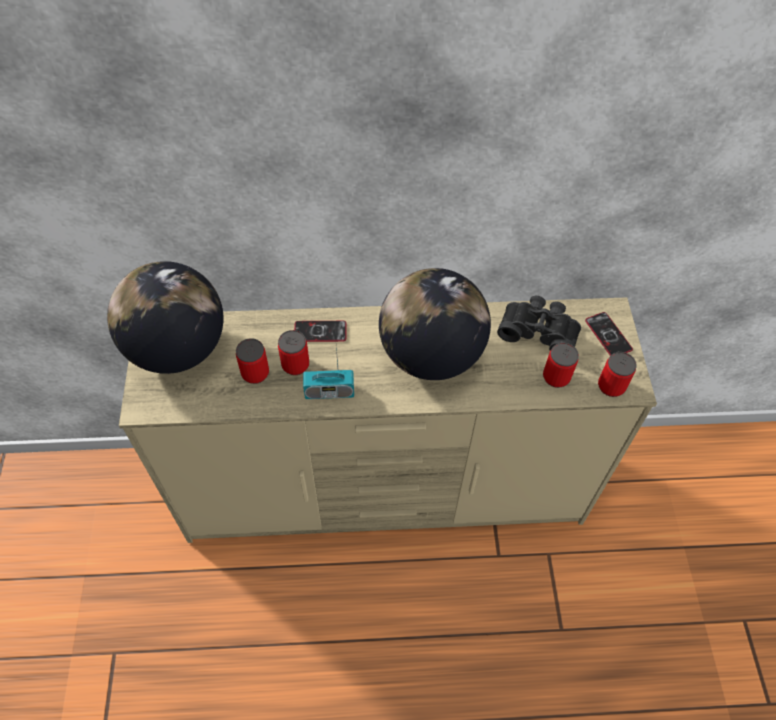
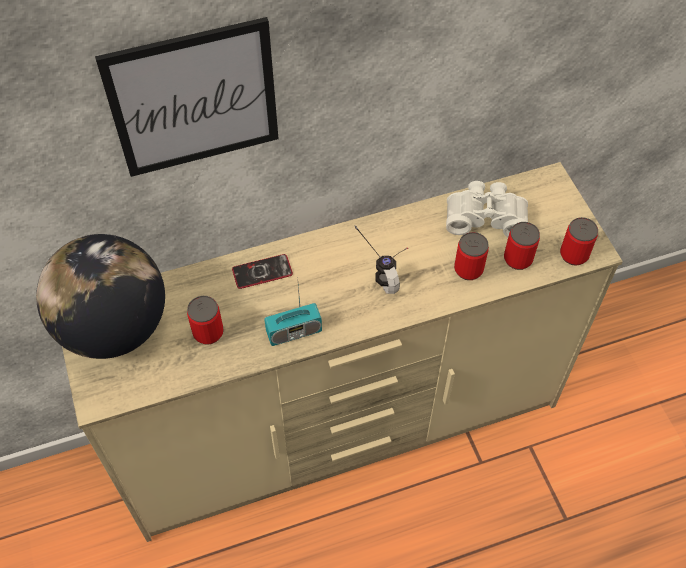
camera: 15 degrees left, 0 degrees up
can [278,330,309,375] -> can moved to [454,232,489,280]
globe [379,268,491,380] -> headphones [355,226,408,294]
black binoculars [497,296,581,350] -> white binoculars [446,181,528,237]
phone [585,312,633,356] -> none
none -> picture [95,17,279,177]

